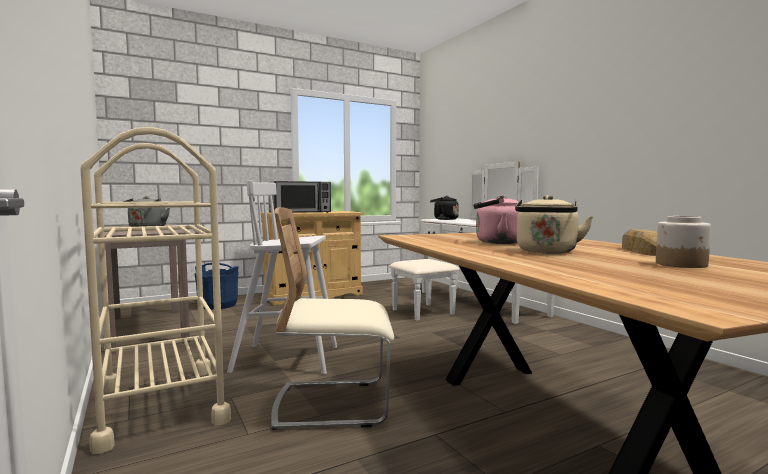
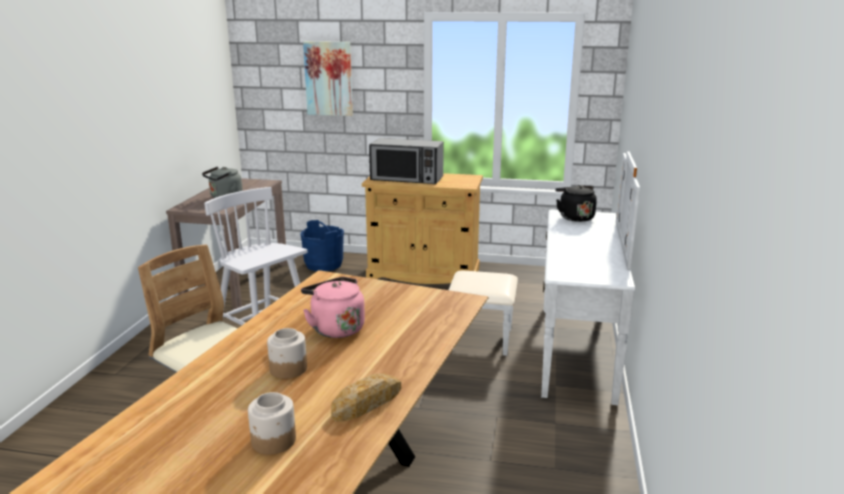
camera: 40 degrees right, 15 degrees up
beige cart [80,127,231,454] -> none
beige kettle [515,195,593,253] -> jar [267,328,307,379]
none -> picture [303,41,353,116]

